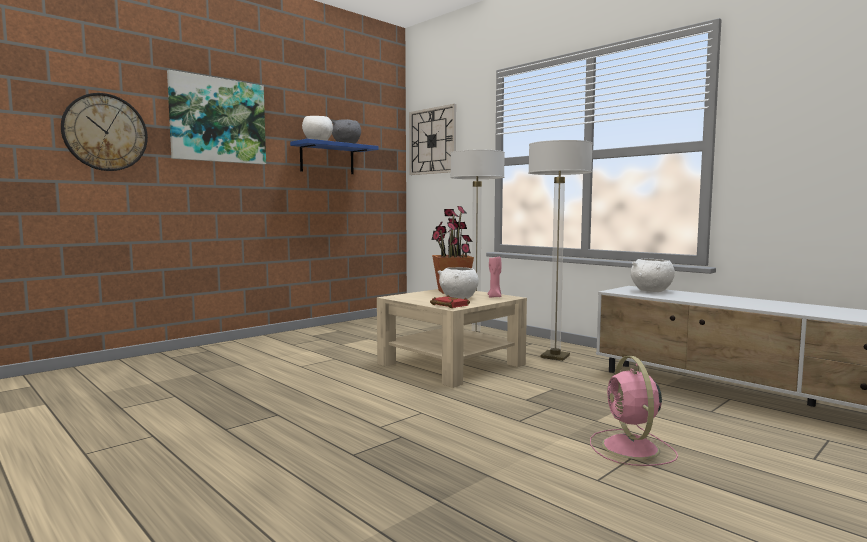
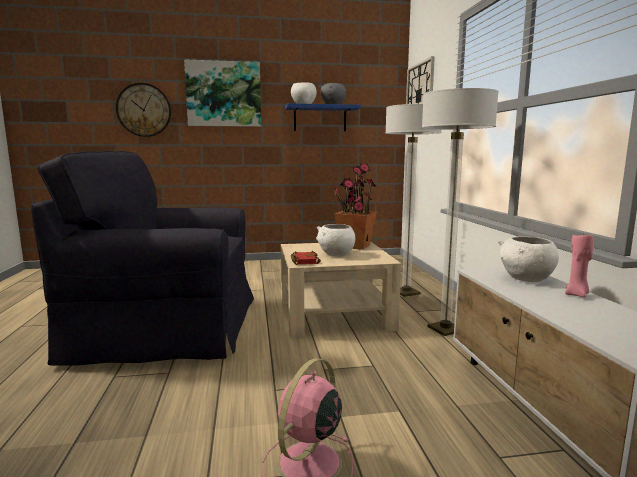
camera: 35 degrees right, 5 degrees up
pink candle [487,257,501,298] -> pink candle moved to [565,233,594,298]
none -> black armchair [31,151,254,366]

